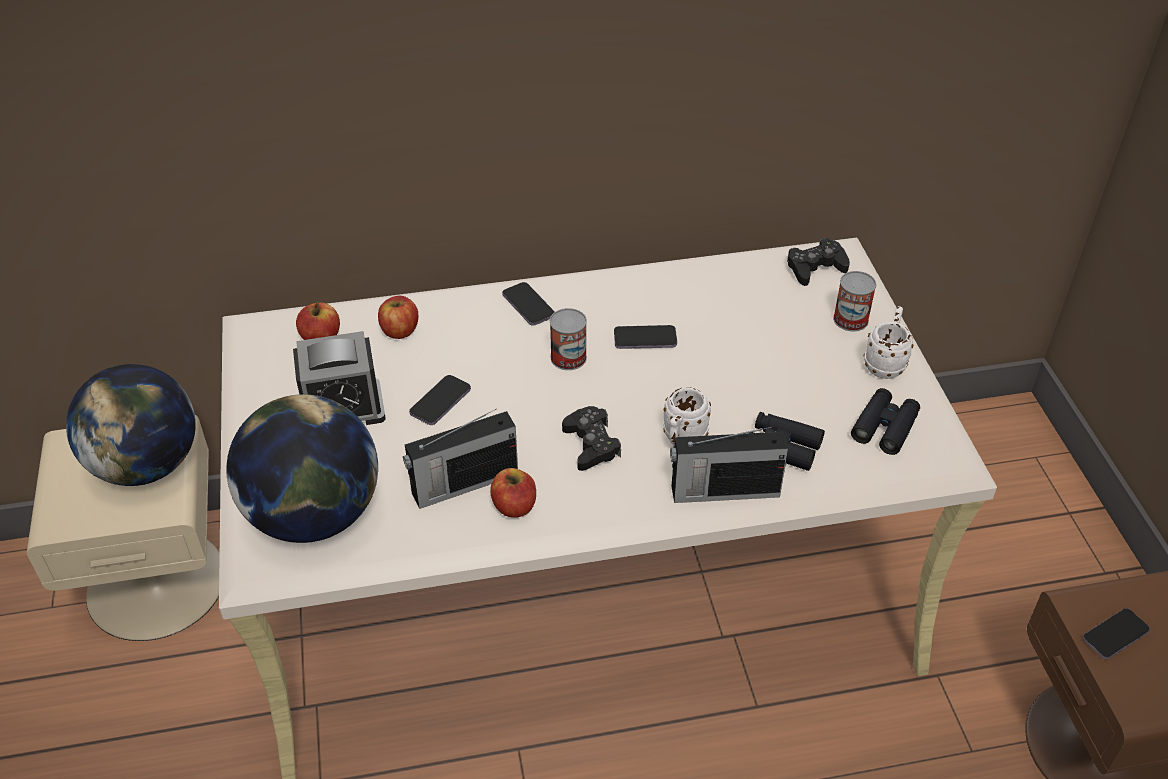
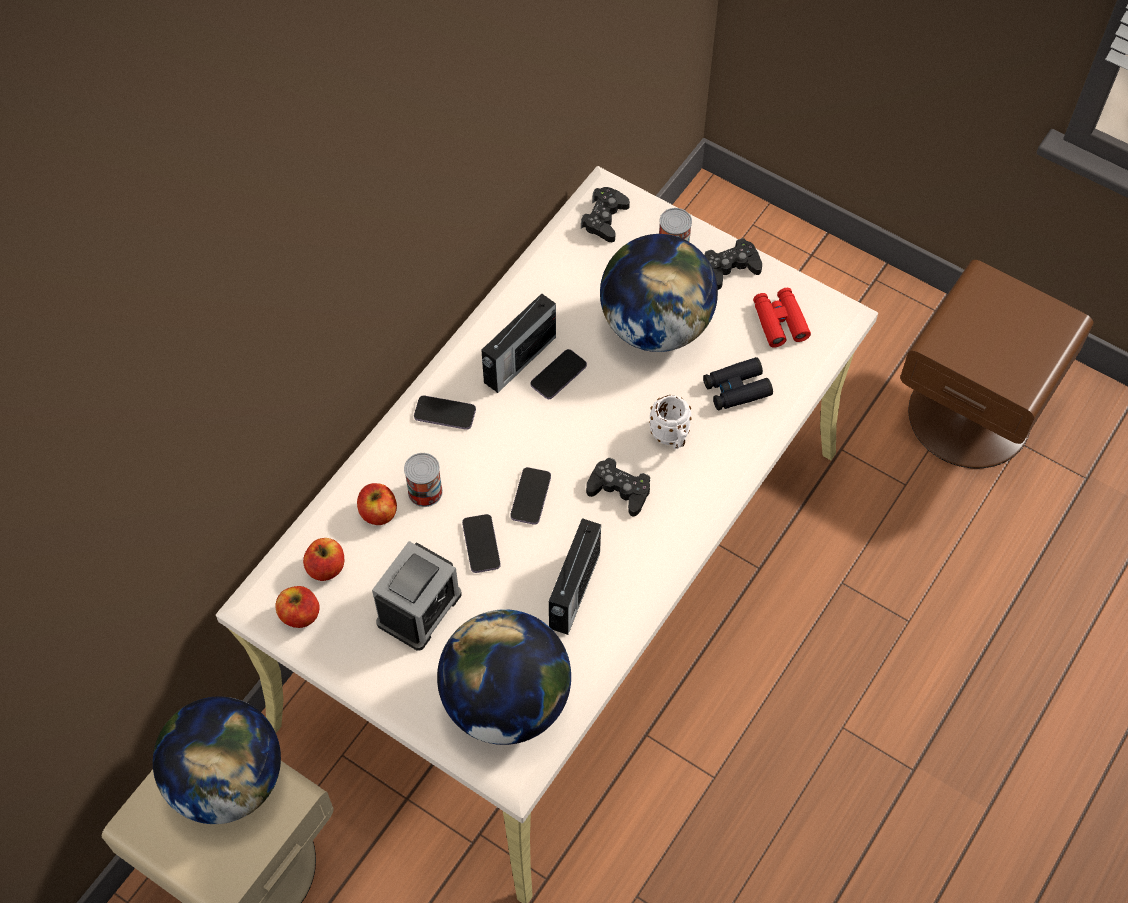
camera: 45 degrees left, 15 degrees up
apple [490,468,536,518] -> apple moved to [275,586,320,628]
can [550,308,587,370] -> can moved to [404,453,443,507]
radio [670,426,788,503] -> radio moved to [481,293,556,393]
black binoculars [851,388,920,455] -> red binoculars [753,288,811,348]
white mug [864,306,913,379] -> black game controller [705,238,762,290]
phone [1083,608,1150,659] -> phone moved to [510,467,551,525]
none -> globe [600,234,718,352]

